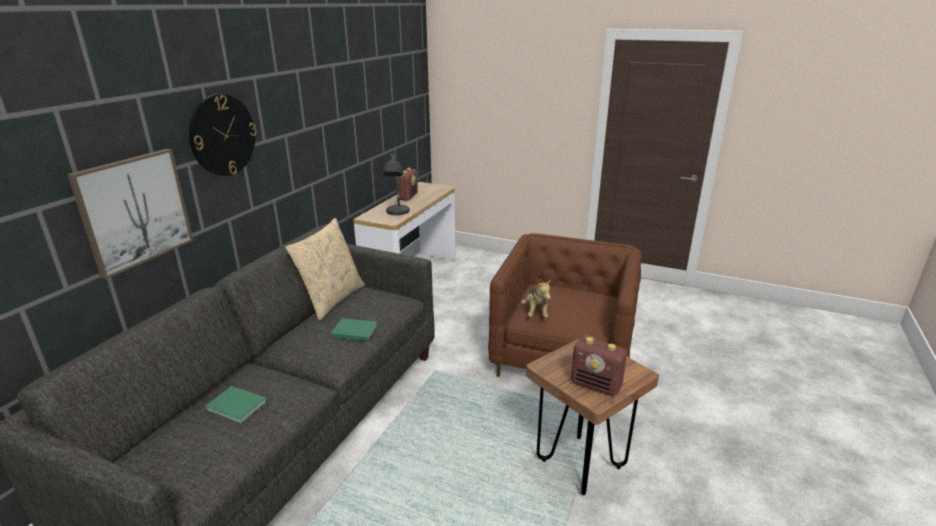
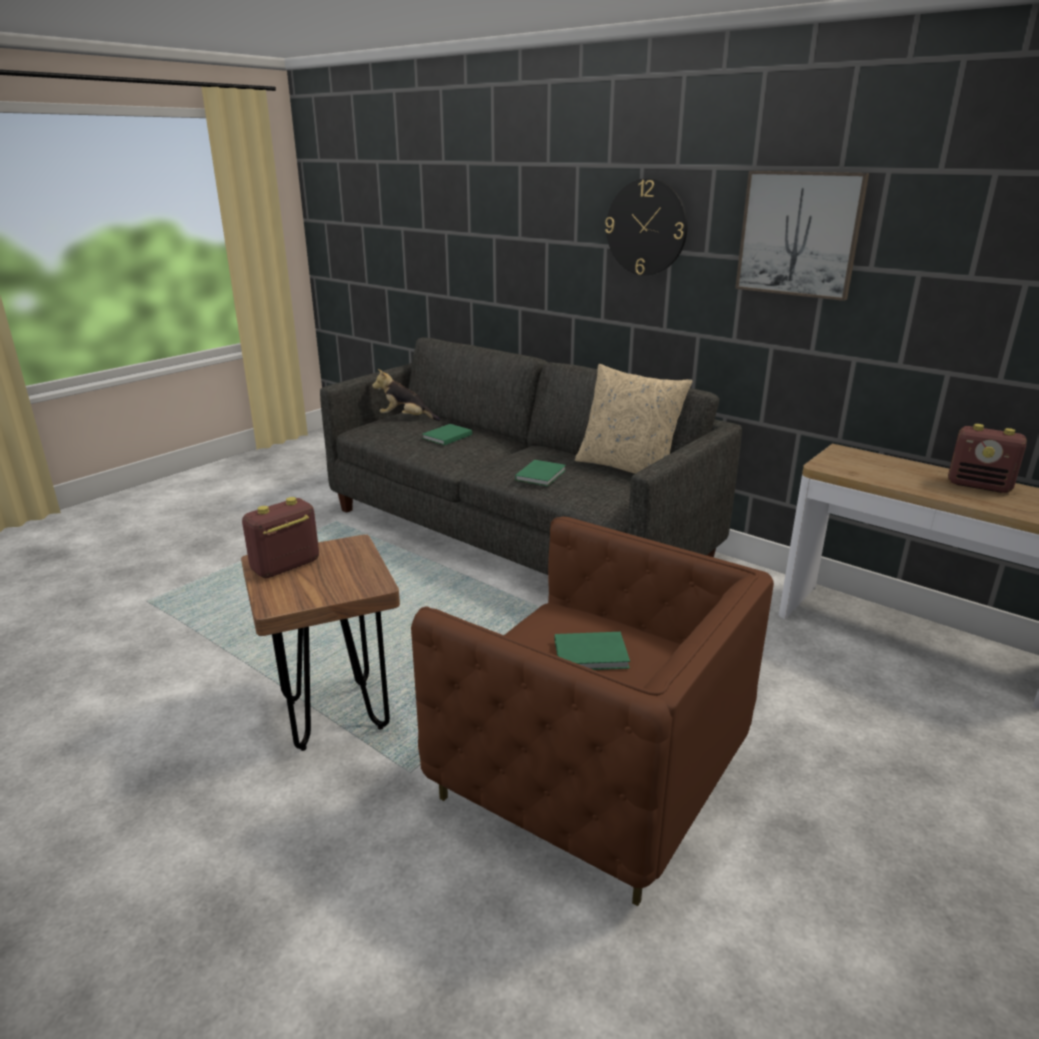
camera: 105 degrees right, 0 degrees up
picture [67,149,194,279] -> picture moved to [735,171,869,301]
grey table lamp [383,152,410,215] -> none
plush toy [521,279,551,318] -> plush toy moved to [372,369,441,421]
none -> green book [555,632,630,670]

